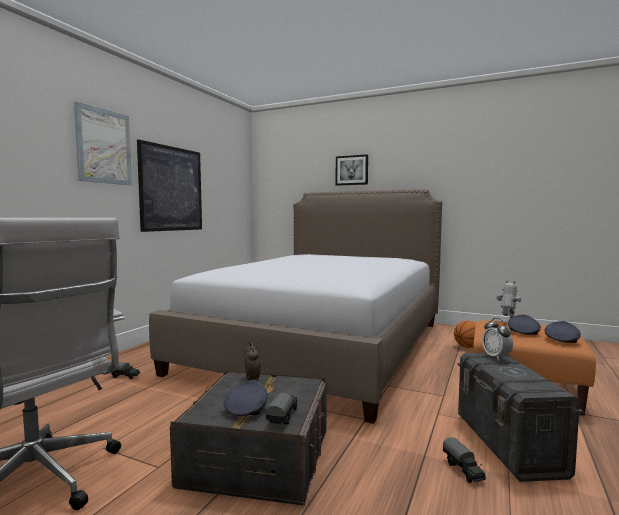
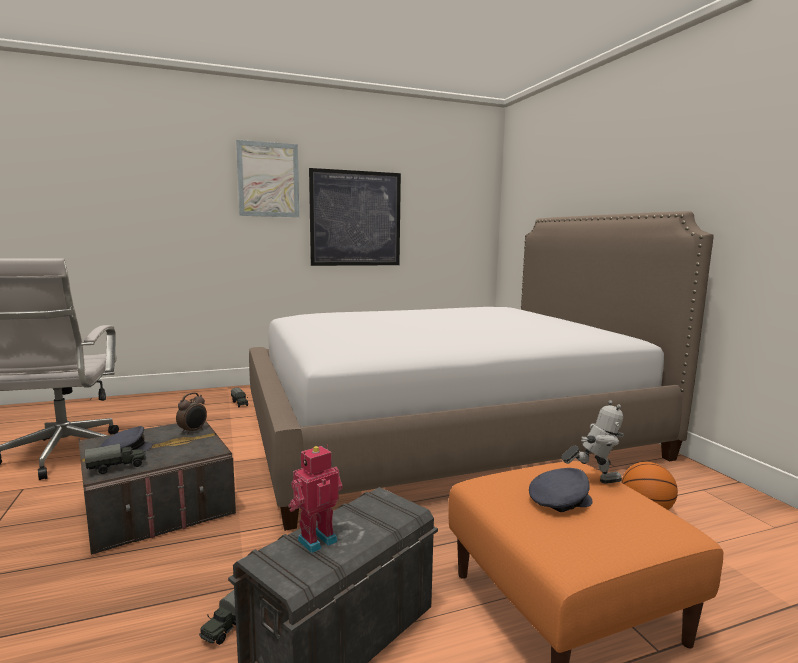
camera: 45 degrees right, 5 degrees up
picture [336,154,368,186] -> none
alarm clock [482,318,513,360] -> none
grey cap [544,321,581,343] -> none
none -> toy robot [289,445,343,553]

